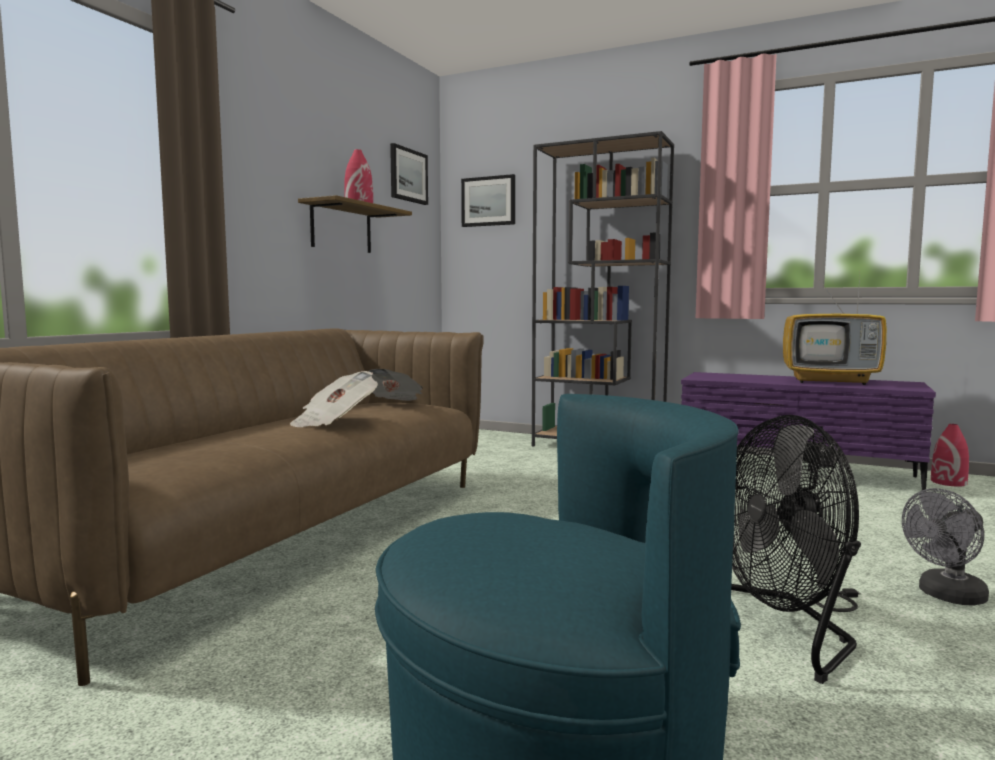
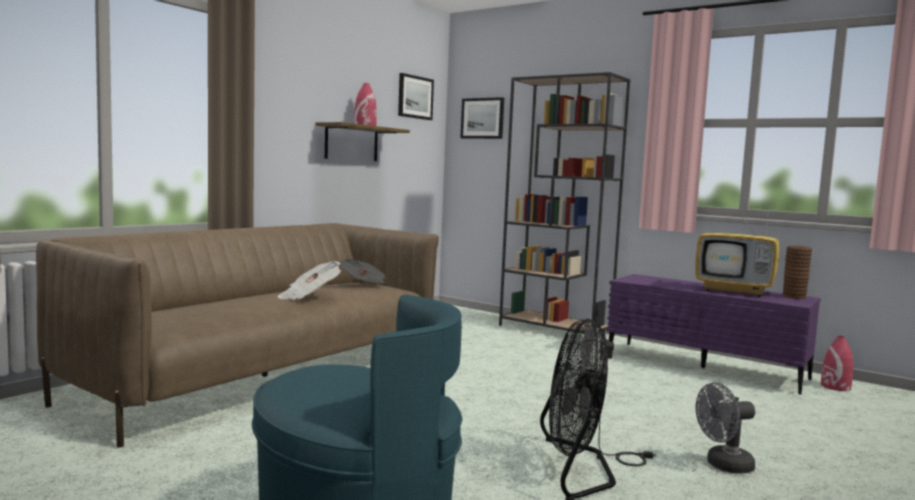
camera: 10 degrees right, 0 degrees up
none -> brown vase [783,246,812,299]

